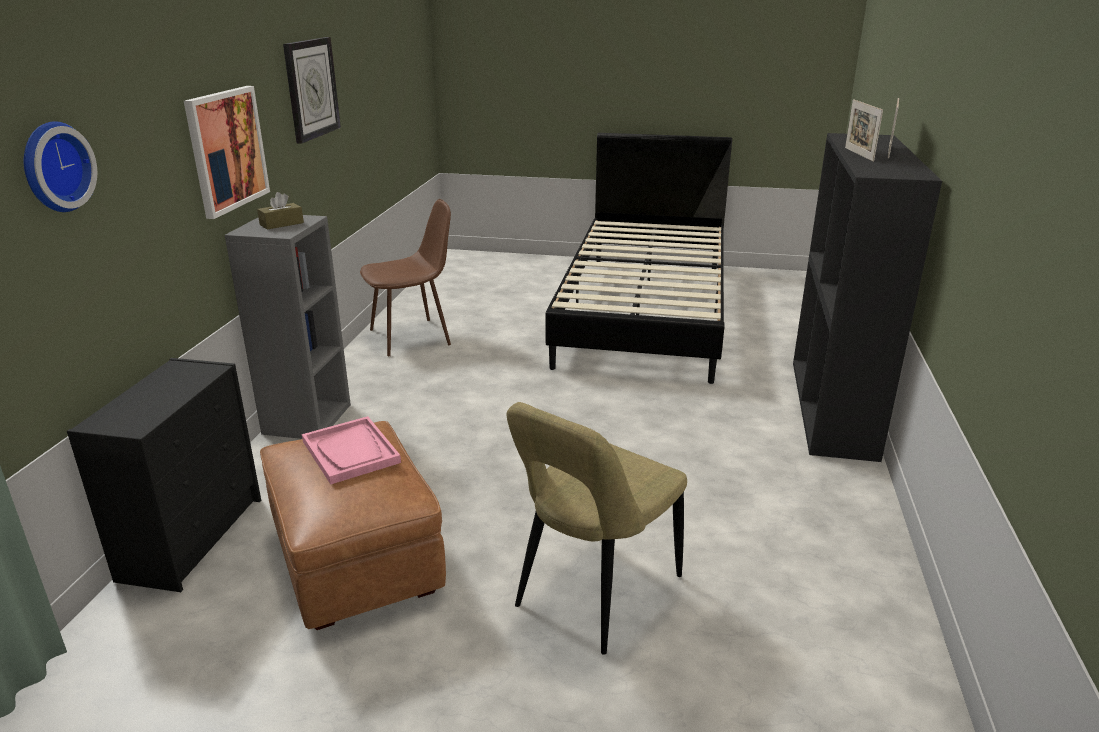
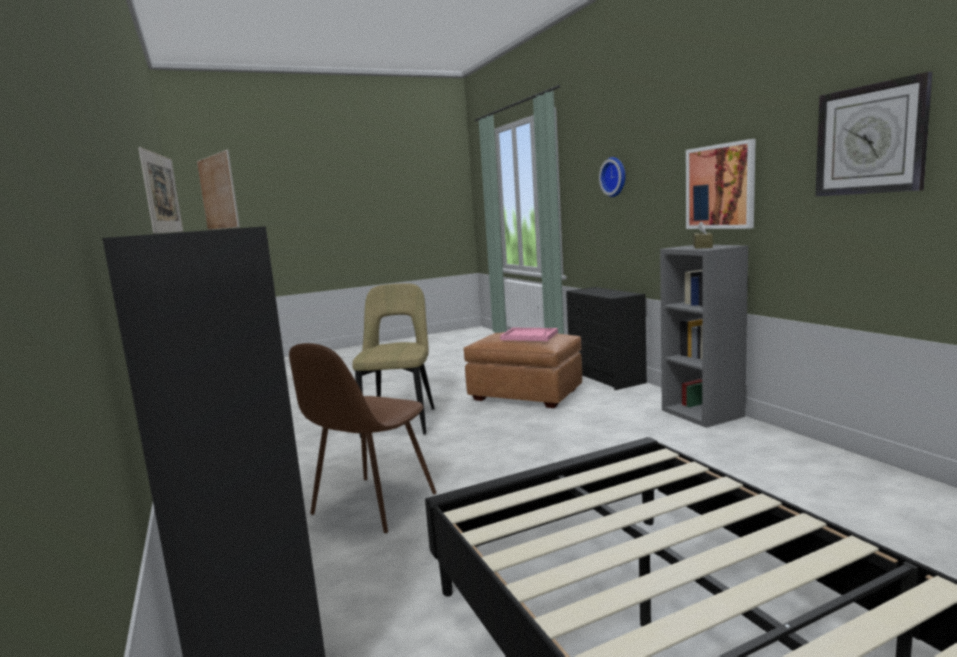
camera: 145 degrees right, 15 degrees down
brown chair [360,199,451,356] -> brown chair moved to [289,343,436,533]

